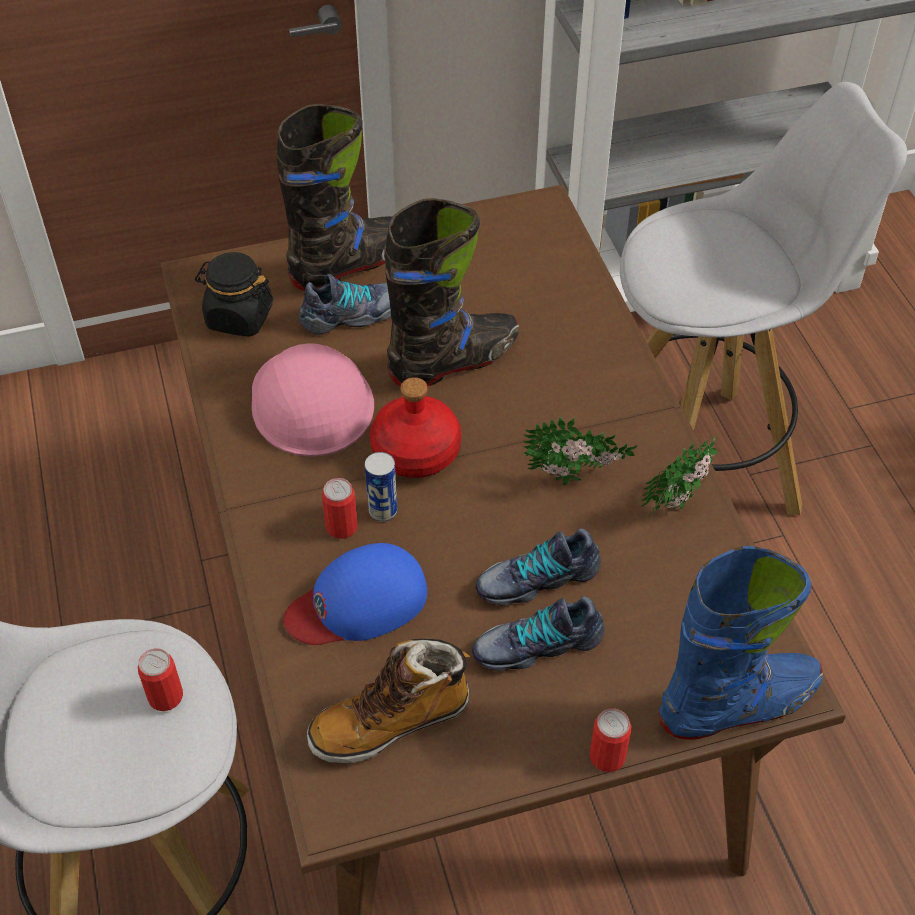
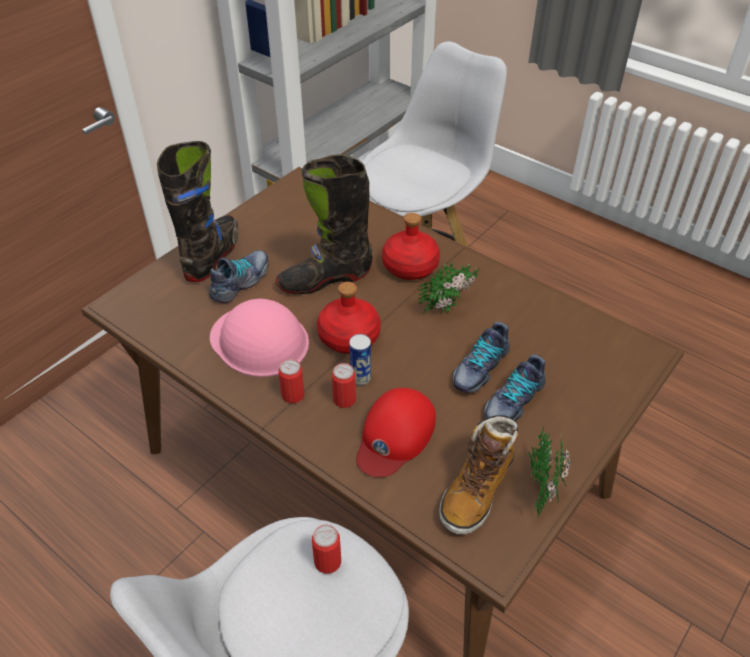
camera: 35 degrees left, 5 degrees down
black jar [195,252,274,337] -> none
blue cap [283,543,427,645] -> red cap [356,388,436,477]
black boot [385,198,519,387] -> black boot turned 135 degrees counterclockwise [276,154,373,294]
can [590,708,631,772] -> can moved to [279,359,305,403]
potted plant [641,436,717,518] -> potted plant moved to [528,427,571,518]
blue boot [659,546,823,740] -> none
none -> red bottle [382,213,440,280]

